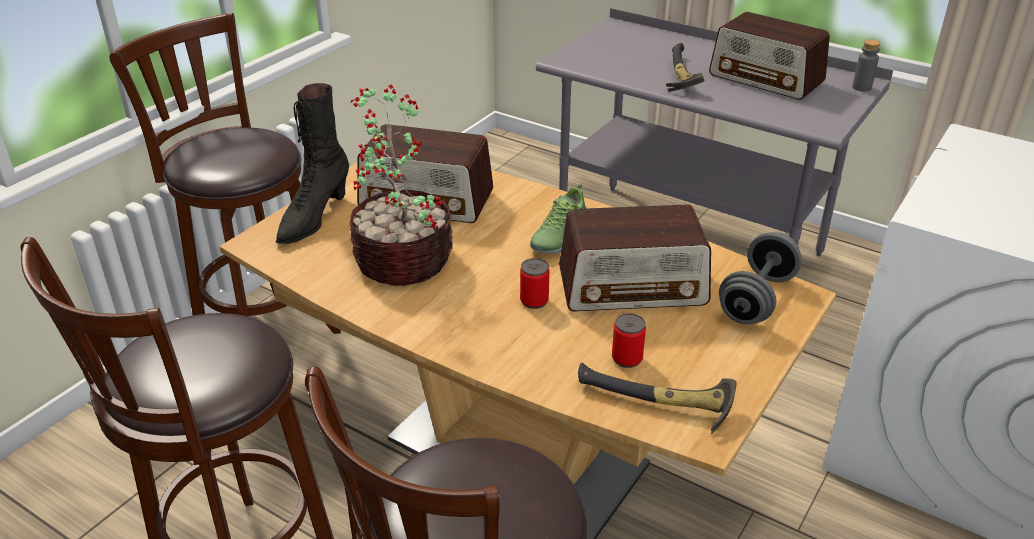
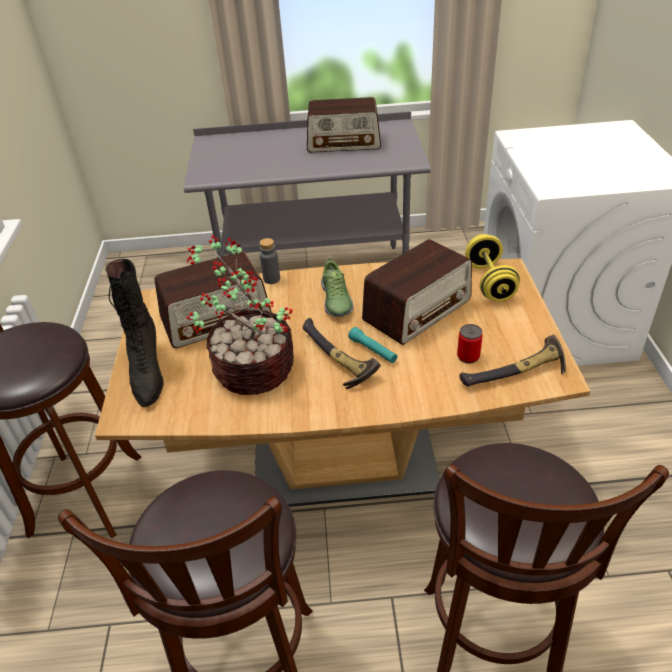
camera: 35 degrees left, 5 degrees up
can [520,258,549,309] -> turquoise flashlight [348,327,397,363]
hammer [666,43,704,92] -> hammer moved to [303,318,381,389]
grey dumbbell [719,232,802,325] -> yellow dumbbell [465,234,520,302]
grey bottle [852,39,880,92] -> grey bottle moved to [260,238,280,284]

